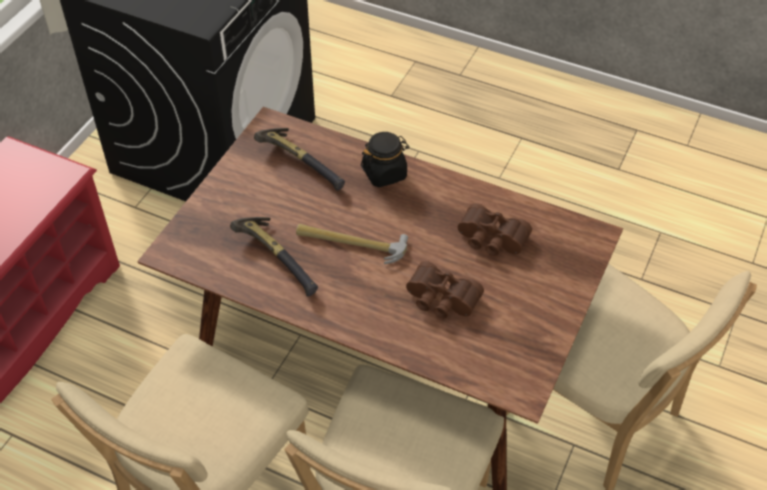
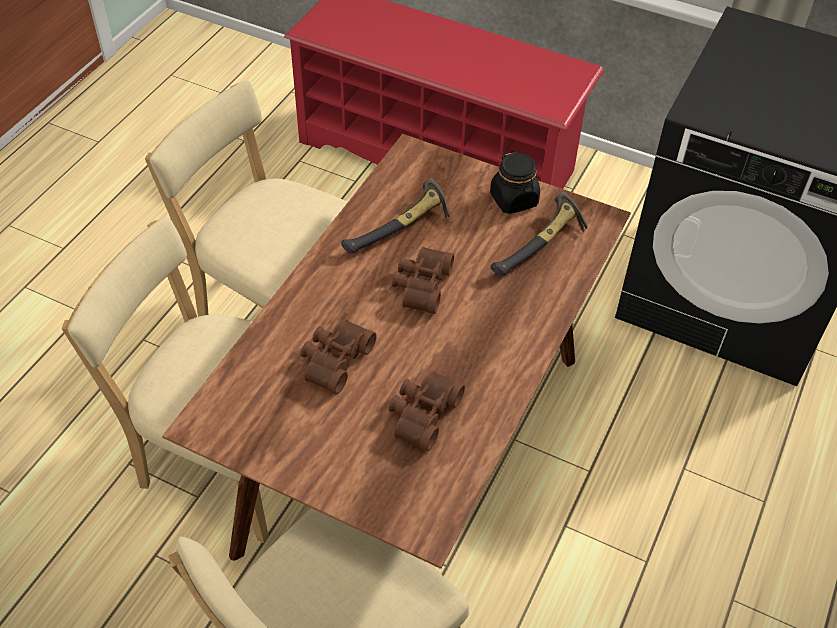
camera: 90 degrees right, 0 degrees up
hammer [296,224,408,264] -> brown binoculars [392,247,454,314]
black jar [361,132,410,187] -> black jar moved to [490,151,540,214]

